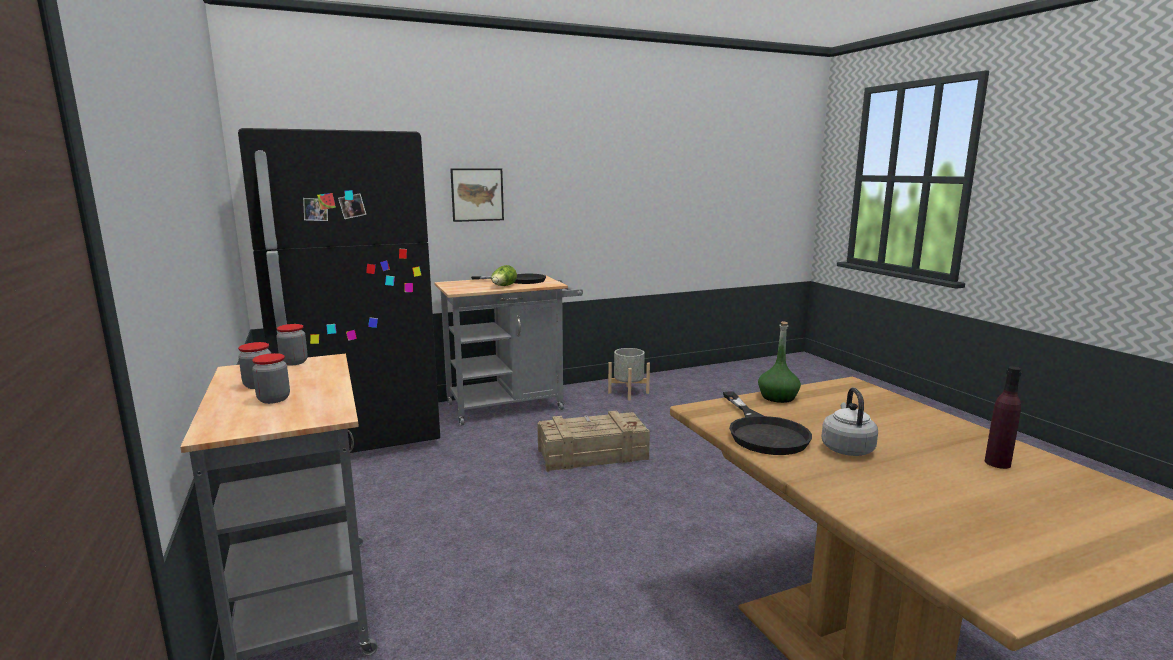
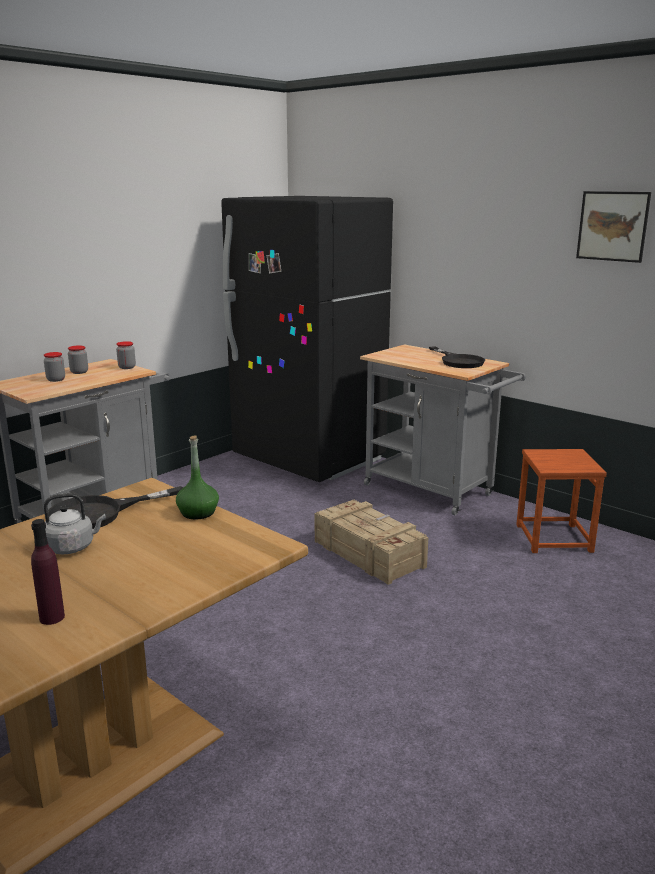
camera: 65 degrees right, 5 degrees up
picture [450,168,504,222] -> picture moved to [576,191,651,263]
lettuce [491,265,517,286] -> none
grey planter [608,348,650,401] -> brown stool [516,449,607,553]

